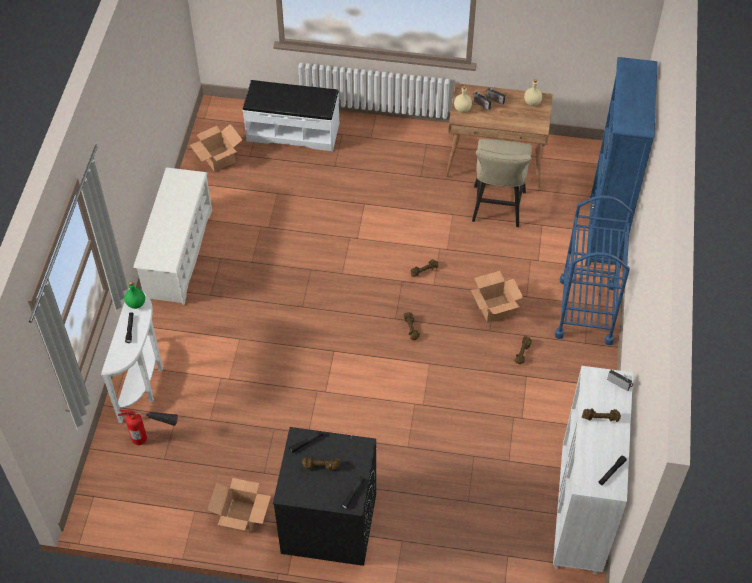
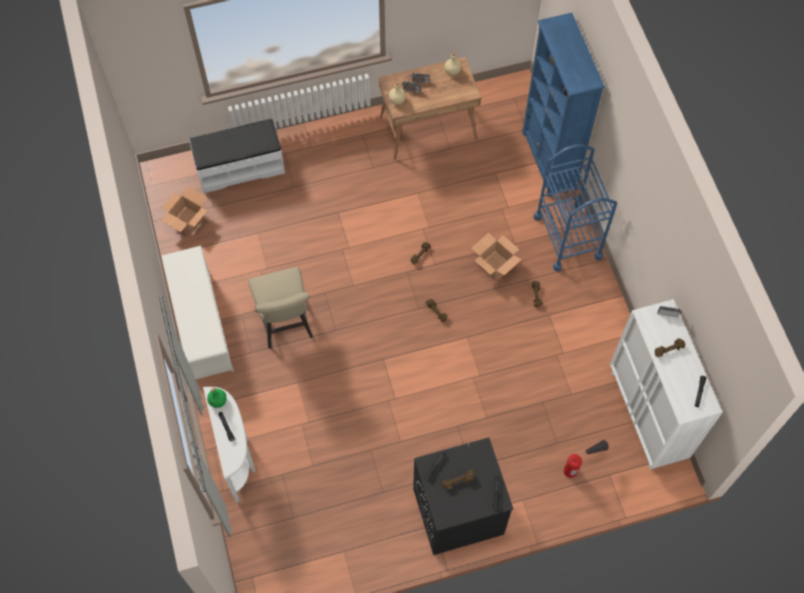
camera: 25 degrees left, 10 degrees up
fire extinguisher [118,410,178,445] -> fire extinguisher moved to [564,440,609,478]
cardboard box [207,478,271,533] -> none
beige stool [472,139,532,227] -> beige stool moved to [248,267,313,349]

